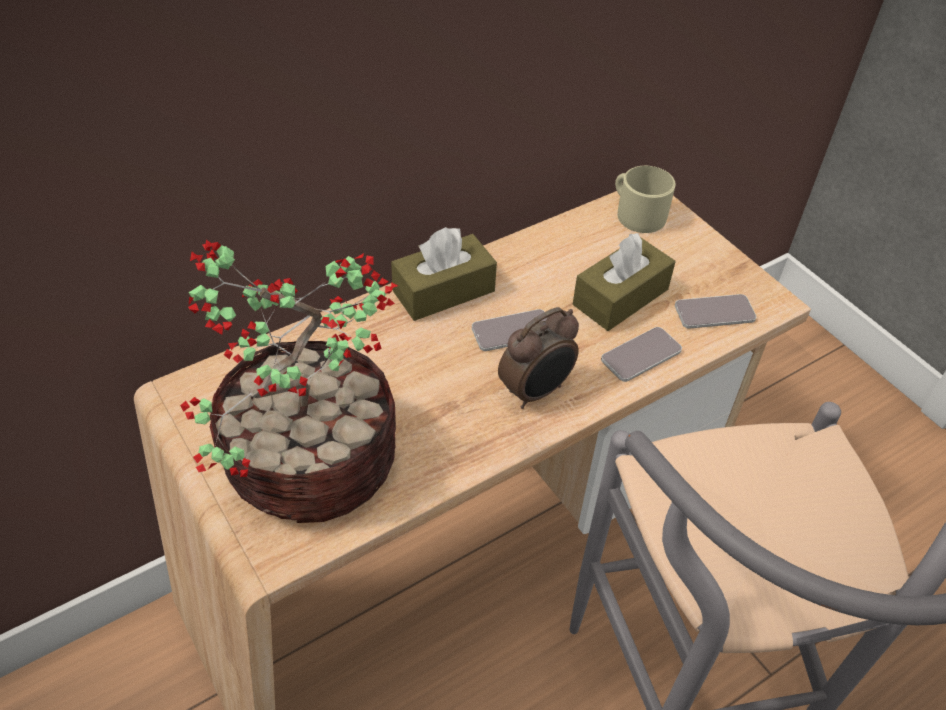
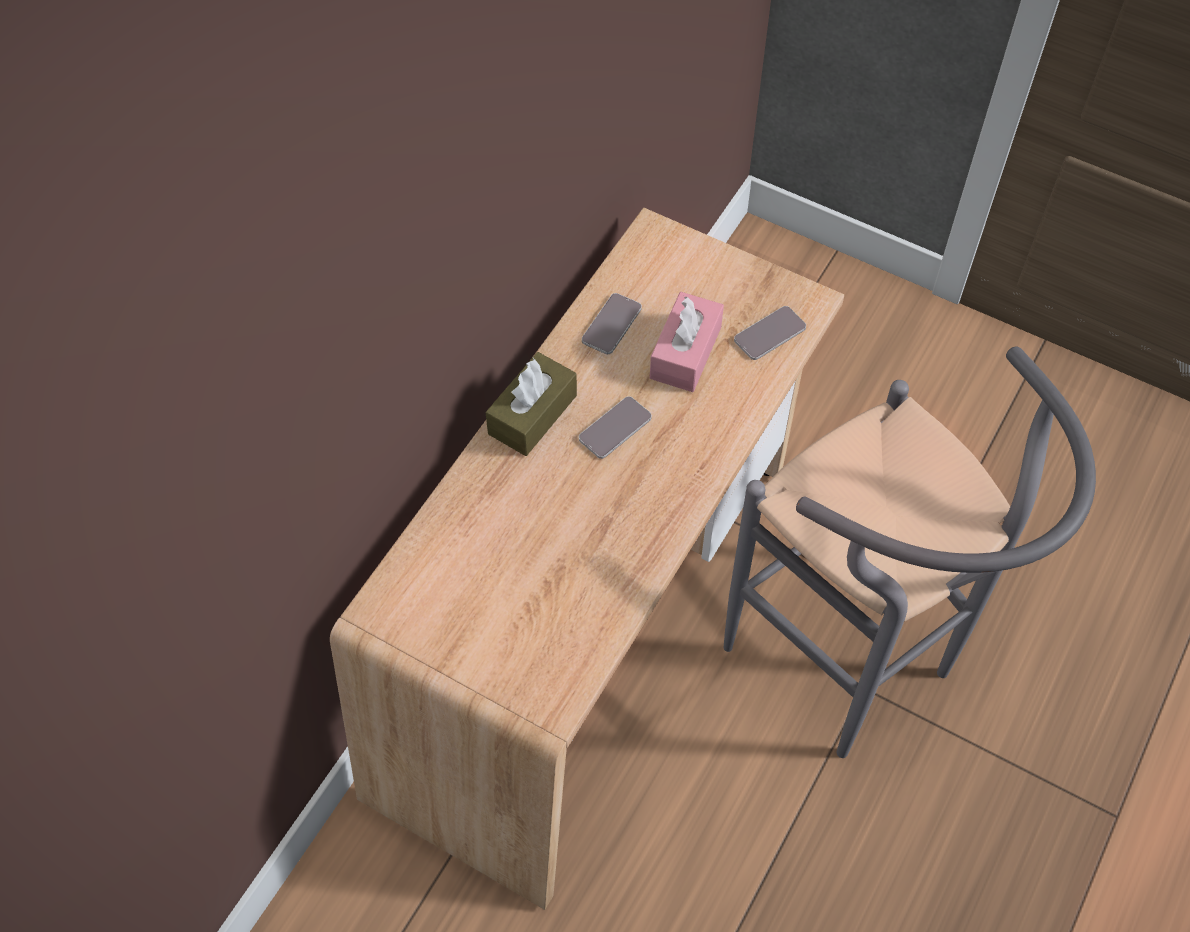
camera: 25 degrees left, 10 degrees up
potted plant [180,239,398,523] -> none
alarm clock [498,307,579,409] -> none
brown tissue box [573,233,676,331] -> pink tissue box [650,292,724,392]
phone [601,327,682,382] -> phone moved to [582,293,642,354]
beige mug [615,166,676,233] -> none

